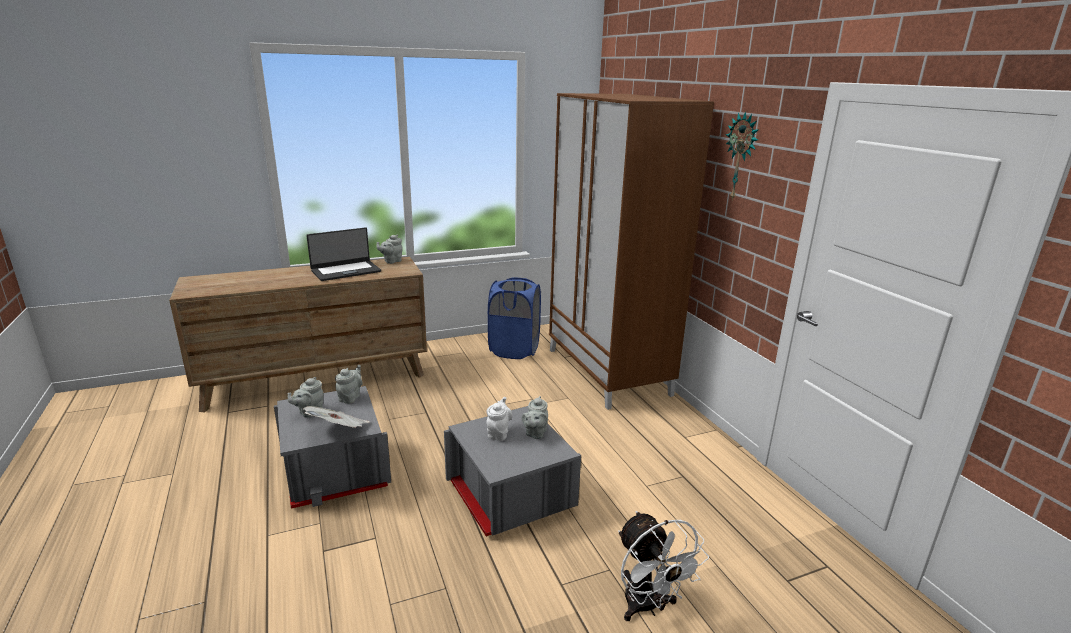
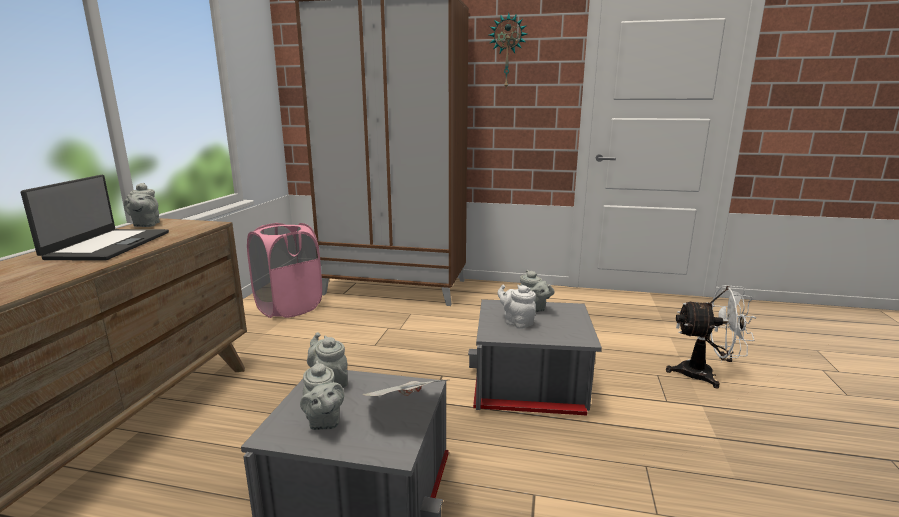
camera: 55 degrees left, 5 degrees down
blue laundry basket [488,277,541,359] -> pink laundry basket [247,223,322,318]

